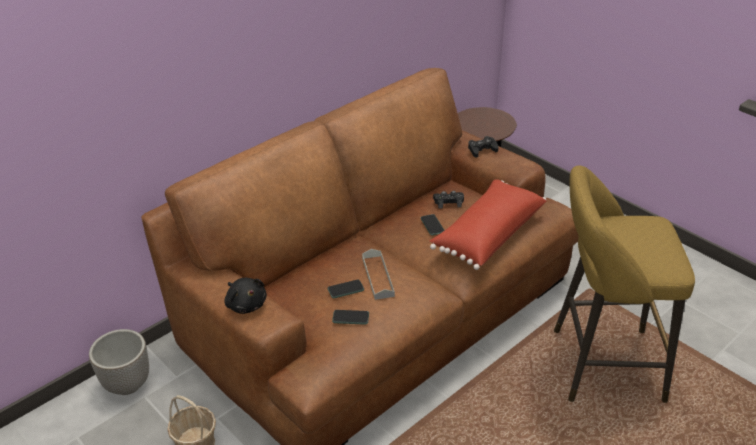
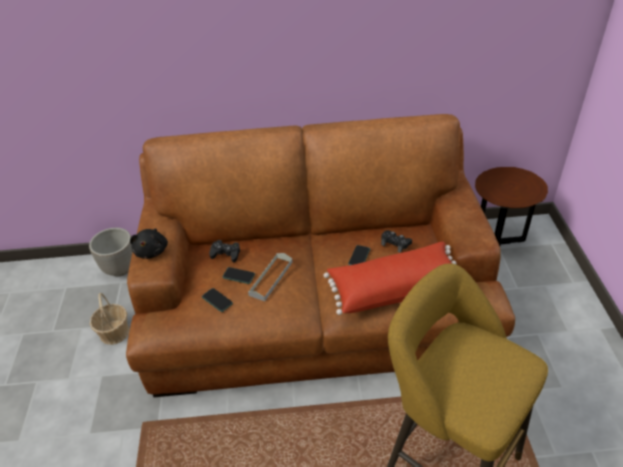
camera: 40 degrees right, 5 degrees up
black game controller [468,136,498,158] -> black game controller moved to [209,240,240,263]

